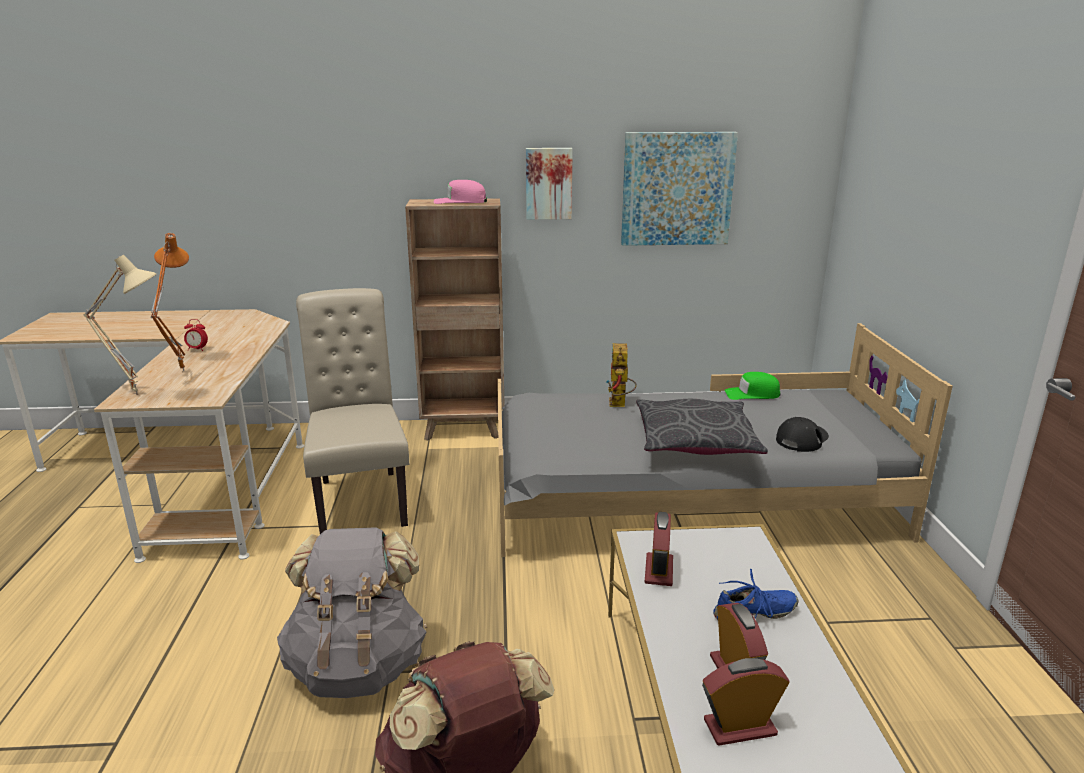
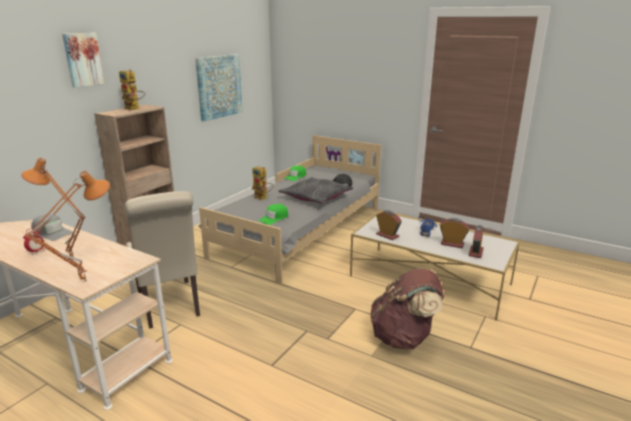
camera: 55 degrees left, 0 degrees up
beige table lamp [83,254,156,395] -> orange table lamp [26,171,110,282]
grey backpack [277,527,427,698] -> none
beige chair [296,288,409,534] -> beige chair turned 135 degrees counterclockwise [125,191,200,329]
pink cap [434,180,487,204] -> toy robot [119,69,145,111]
picture [526,148,573,220] -> picture moved to [62,33,105,88]
none -> grey cap [31,214,73,241]
none -> green cap [258,204,288,225]

